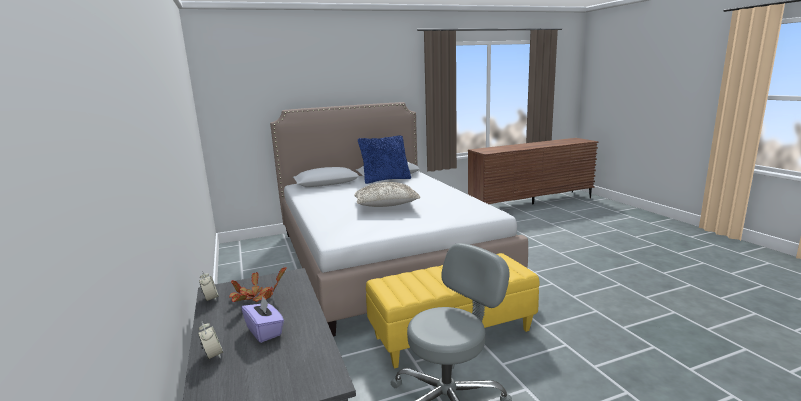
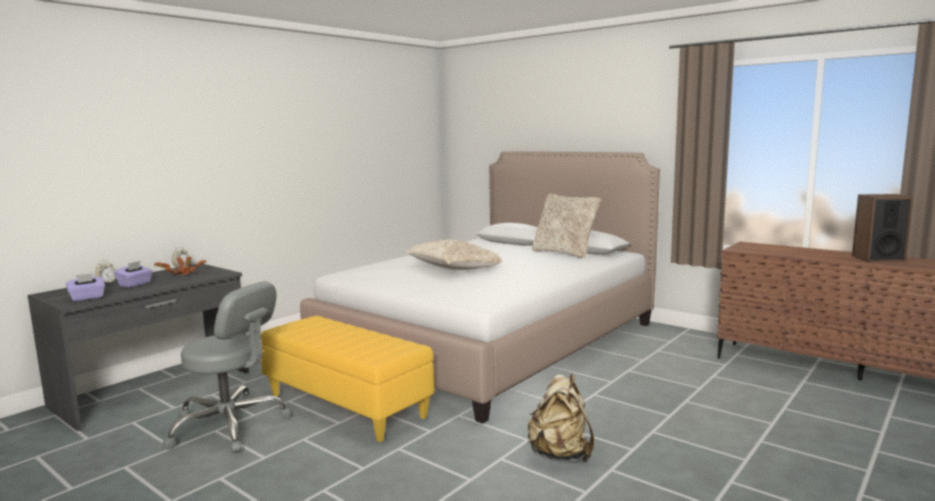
camera: 60 degrees right, 5 degrees down
blue pillow [358,135,411,184] -> beige pillow [532,194,601,258]
none -> purple tissue box [66,273,105,301]
none -> beige backpack [527,374,594,462]
none -> speaker [852,194,913,262]

